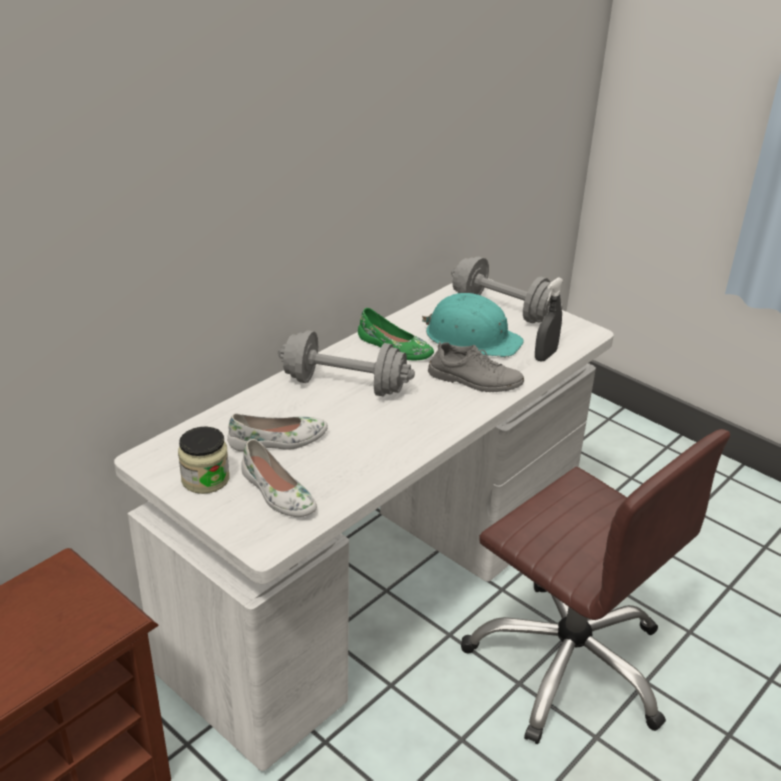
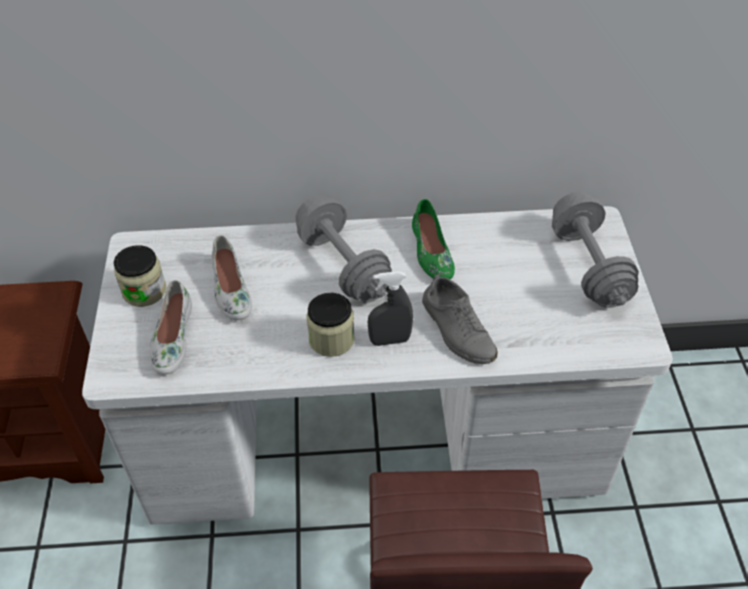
camera: 45 degrees right, 15 degrees up
white shoe [227,413,328,451] -> white shoe turned 45 degrees clockwise [212,235,252,320]
turquoise hard hat [422,293,524,357] -> none
grey spray bottle [535,277,563,362] -> grey spray bottle moved to [368,271,413,346]
none -> jar [306,293,355,357]

